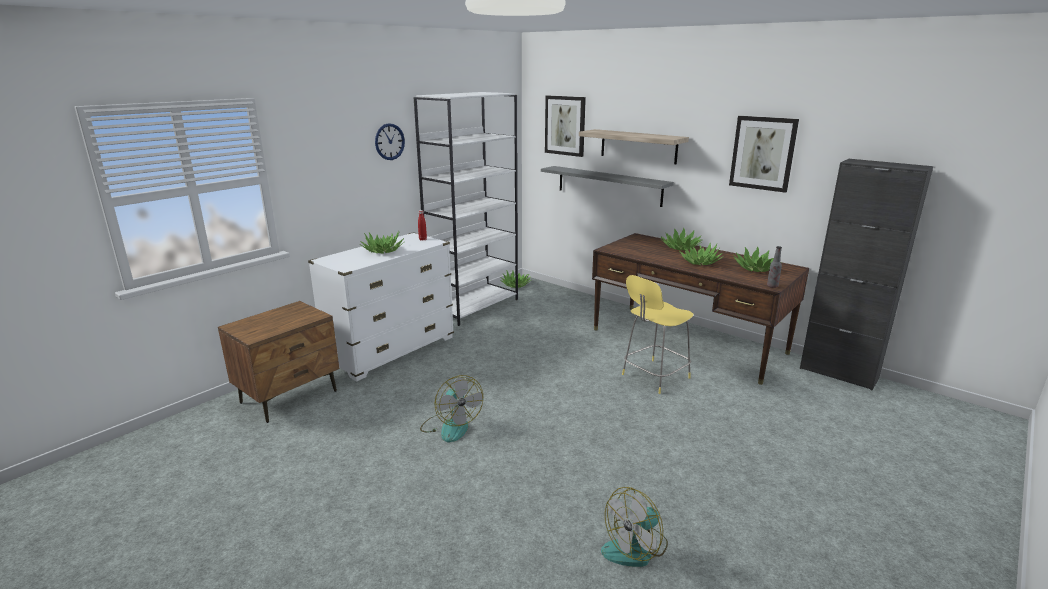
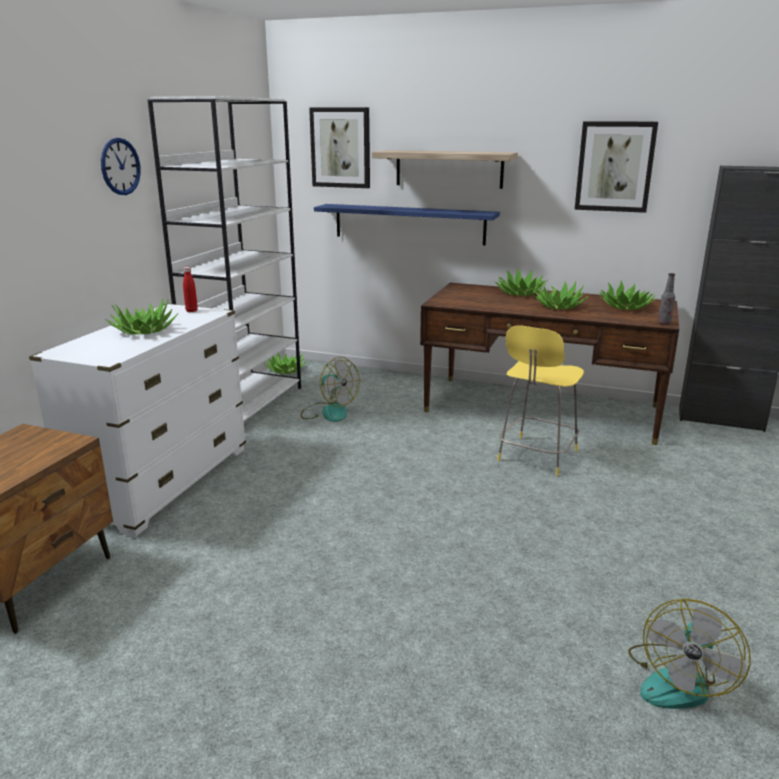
camera: 20 degrees left, 0 degrees up
fan [420,375,483,442] -> fan moved to [301,357,360,422]
grey shelf [541,166,674,207] -> blue shelf [314,204,500,245]

